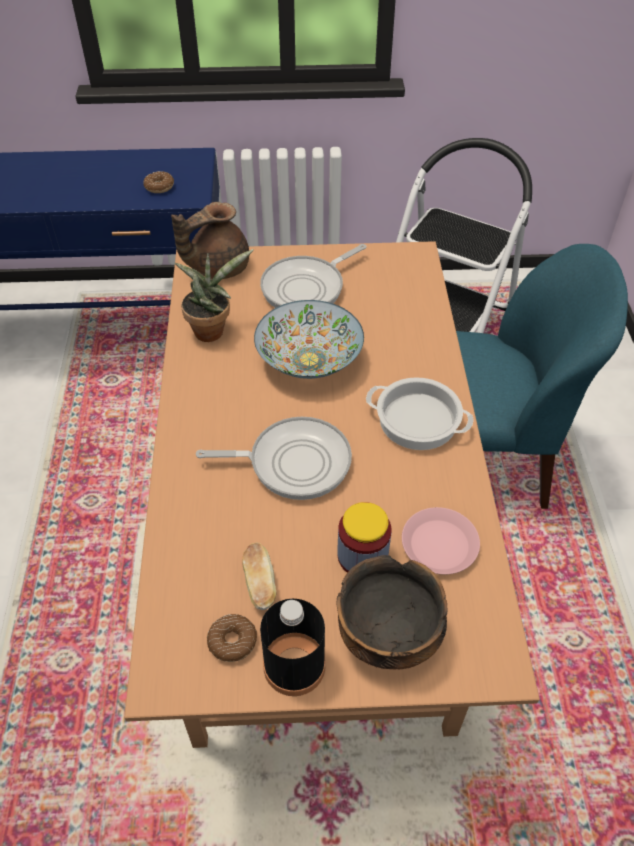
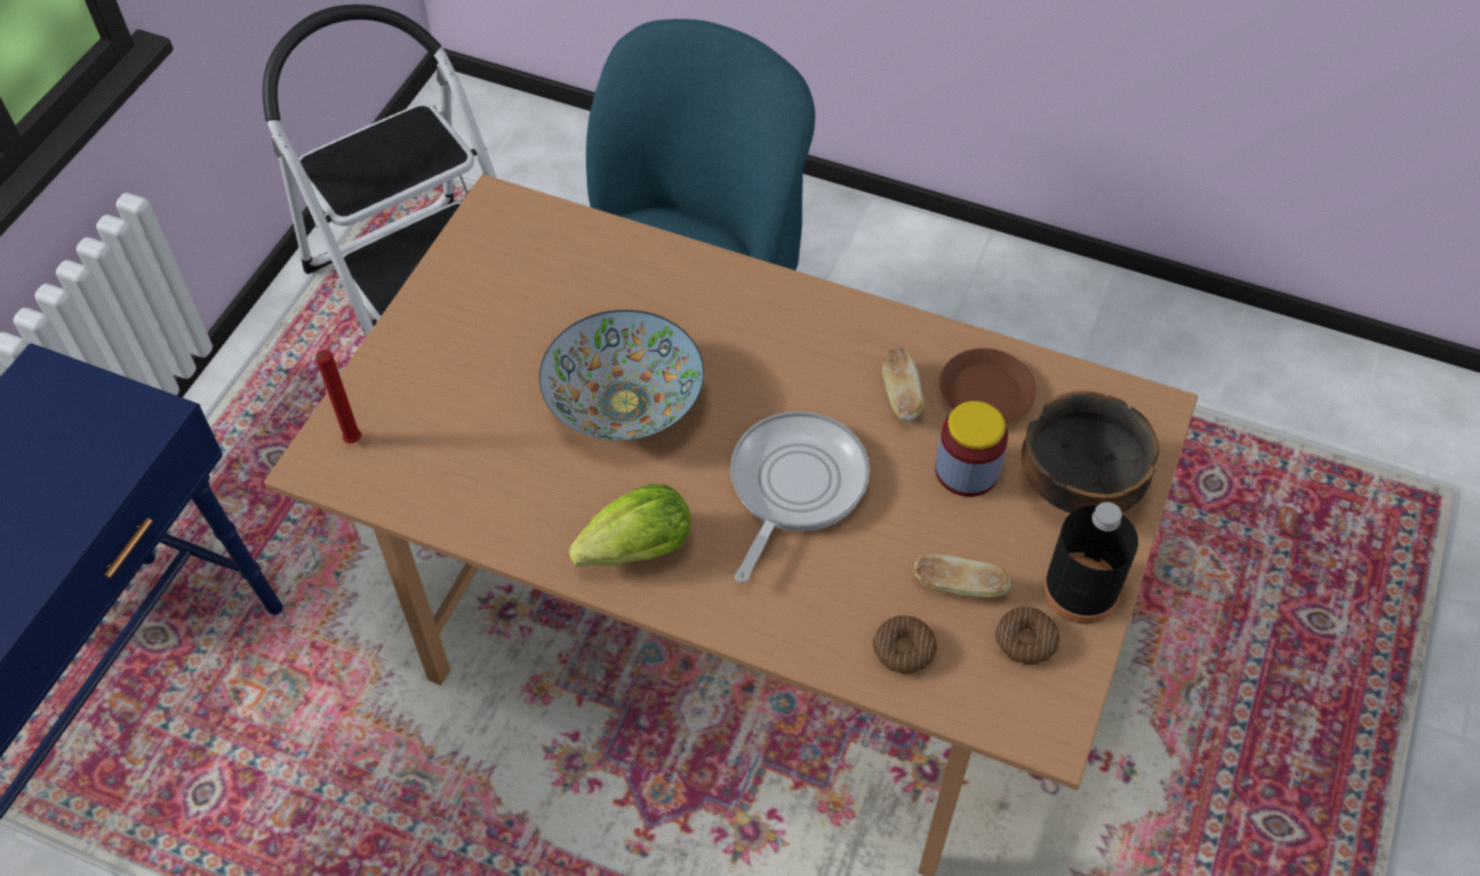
camera: 65 degrees left, 5 degrees up
donut [143,171,174,193] -> donut moved to [873,615,937,674]
brown teapot [171,202,249,279] -> red candle [316,350,361,443]
potted plant [175,249,254,342] -> none
frying pan [260,244,367,308] -> none
cooking pot [366,377,474,450] -> none
pink plate [402,507,480,574] -> brown plate [939,348,1036,424]
none -> lettuce [569,484,691,566]
none -> bread [882,347,924,421]

